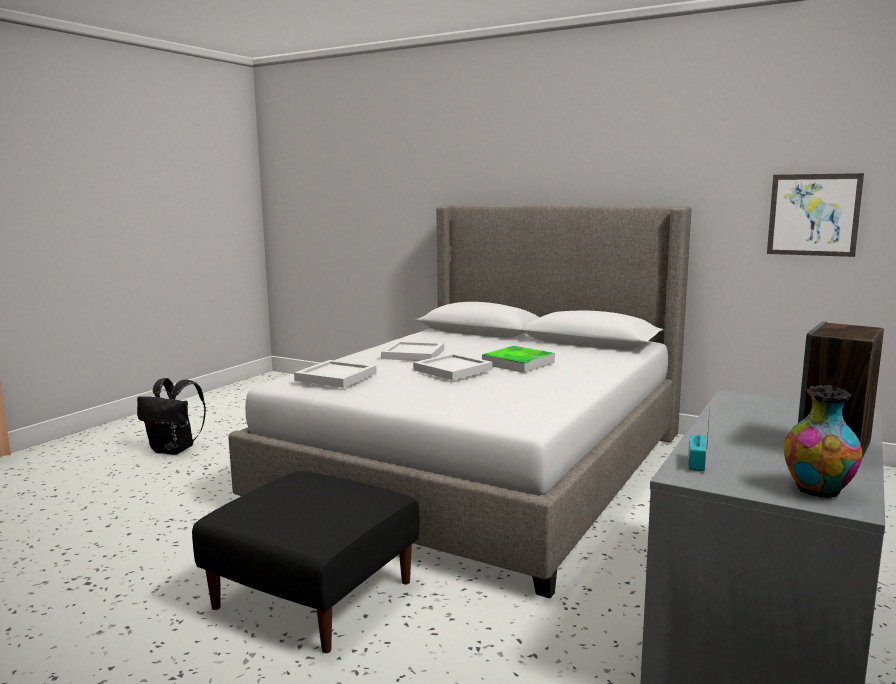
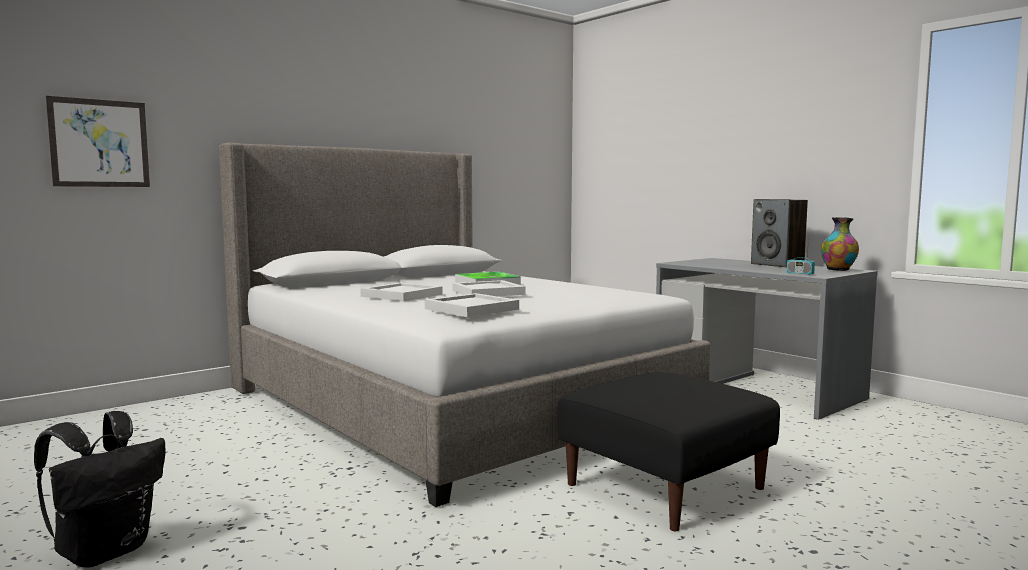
camera: 70 degrees left, 5 degrees down
picture [767,173,864,257] -> picture moved to [46,96,150,187]

